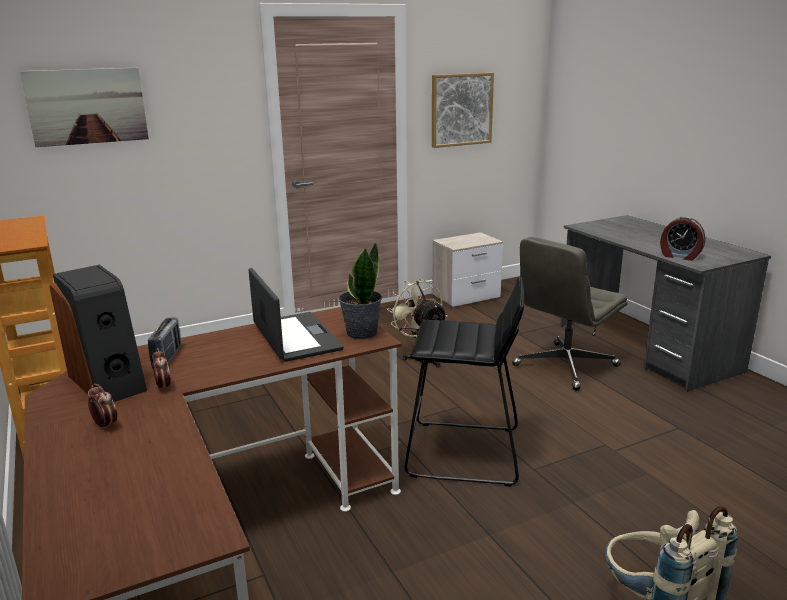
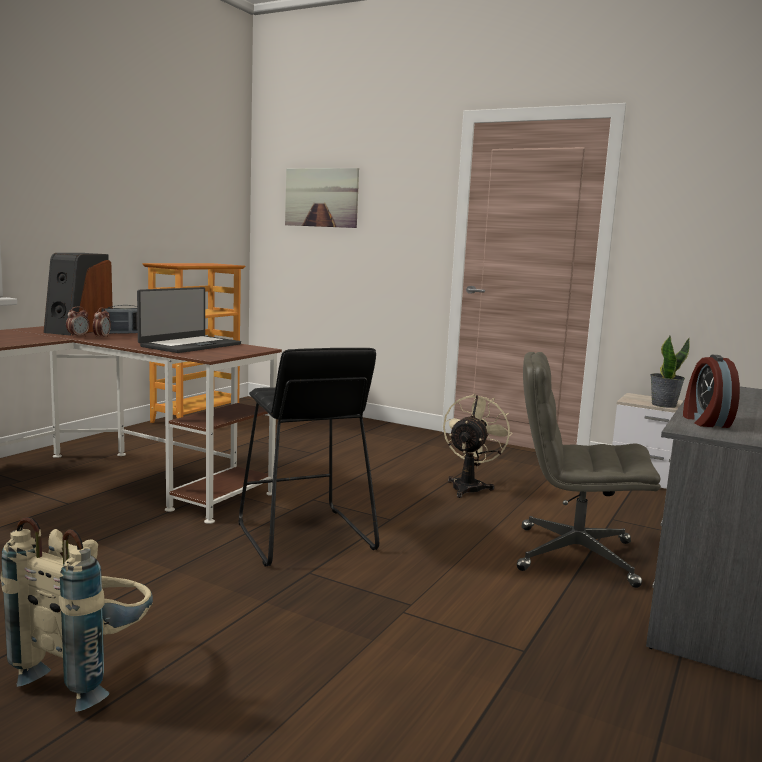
camera: 55 degrees right, 10 degrees down
alarm clock [88,384,117,430] -> alarm clock moved to [93,308,111,339]
potted plant [339,243,382,340] -> potted plant moved to [650,336,690,408]
picture [432,73,494,148] -> none

